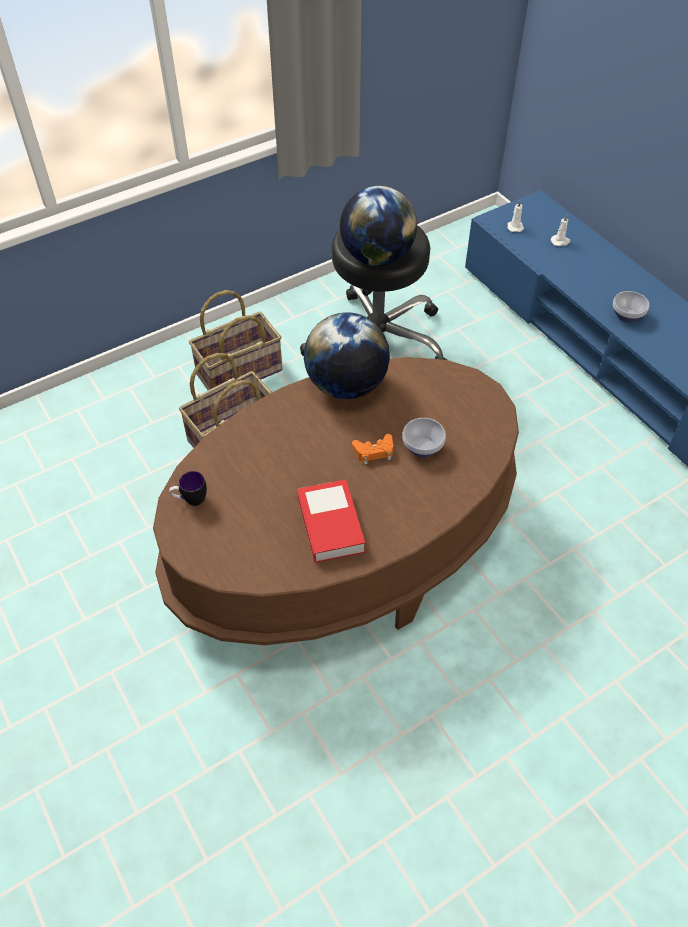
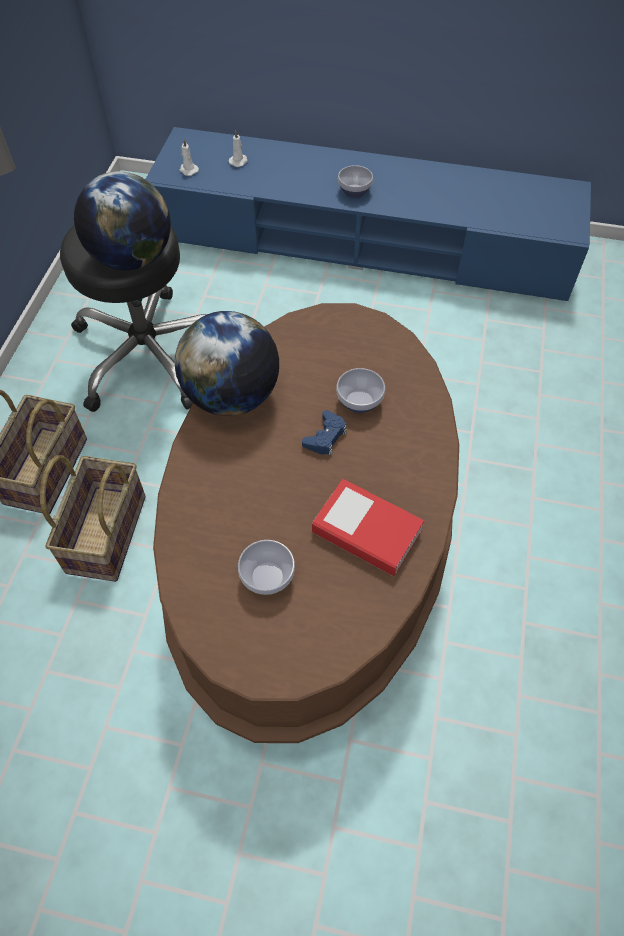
camera: 45 degrees left, 5 degrees up
mug [169,471,207,506] -> none
orange game controller [352,434,393,465] -> blue game controller [302,410,347,455]
none -> bowl [238,540,295,595]

